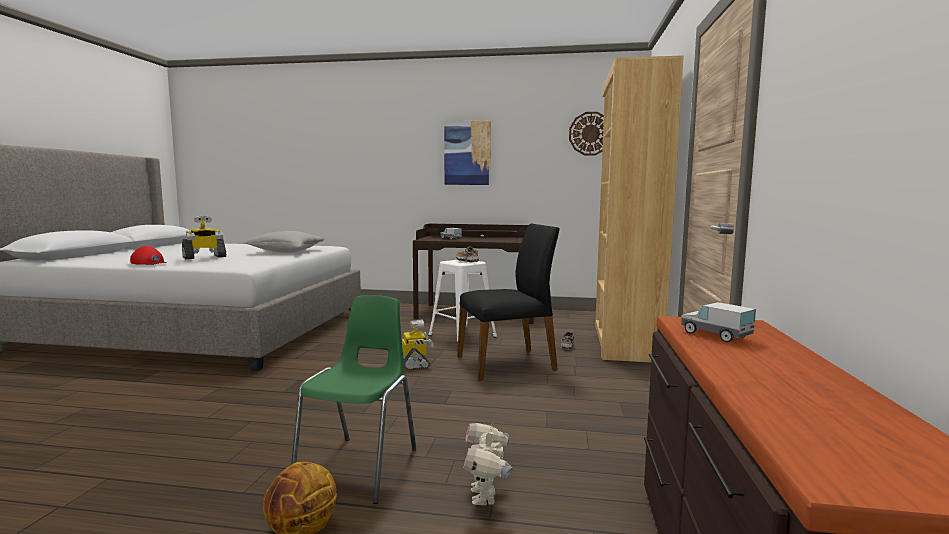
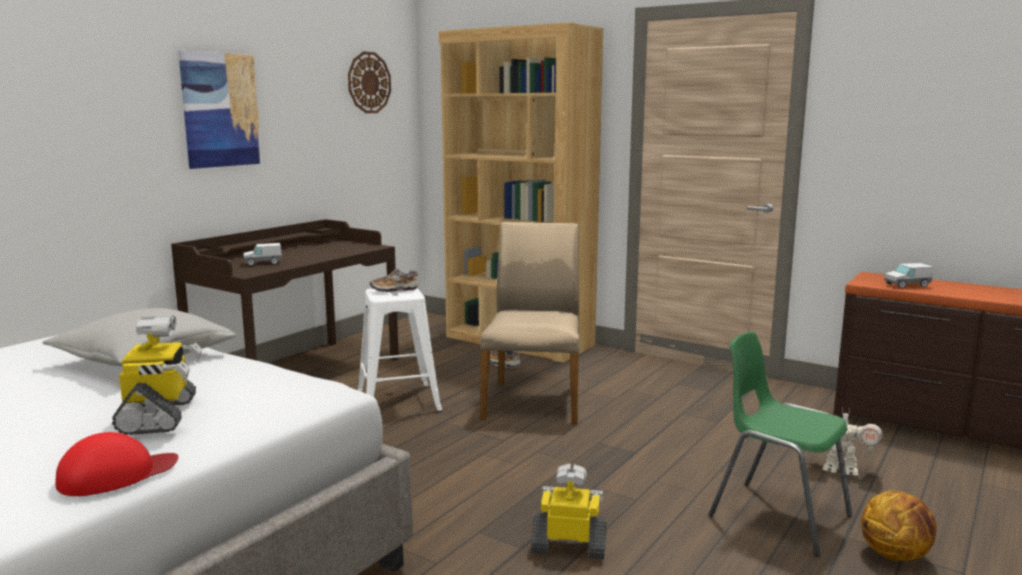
camera: 65 degrees left, 5 degrees up
toy robot [402,319,434,370] -> toy robot moved to [531,464,606,559]
black chair [457,224,560,380] -> beige chair [480,222,580,424]

